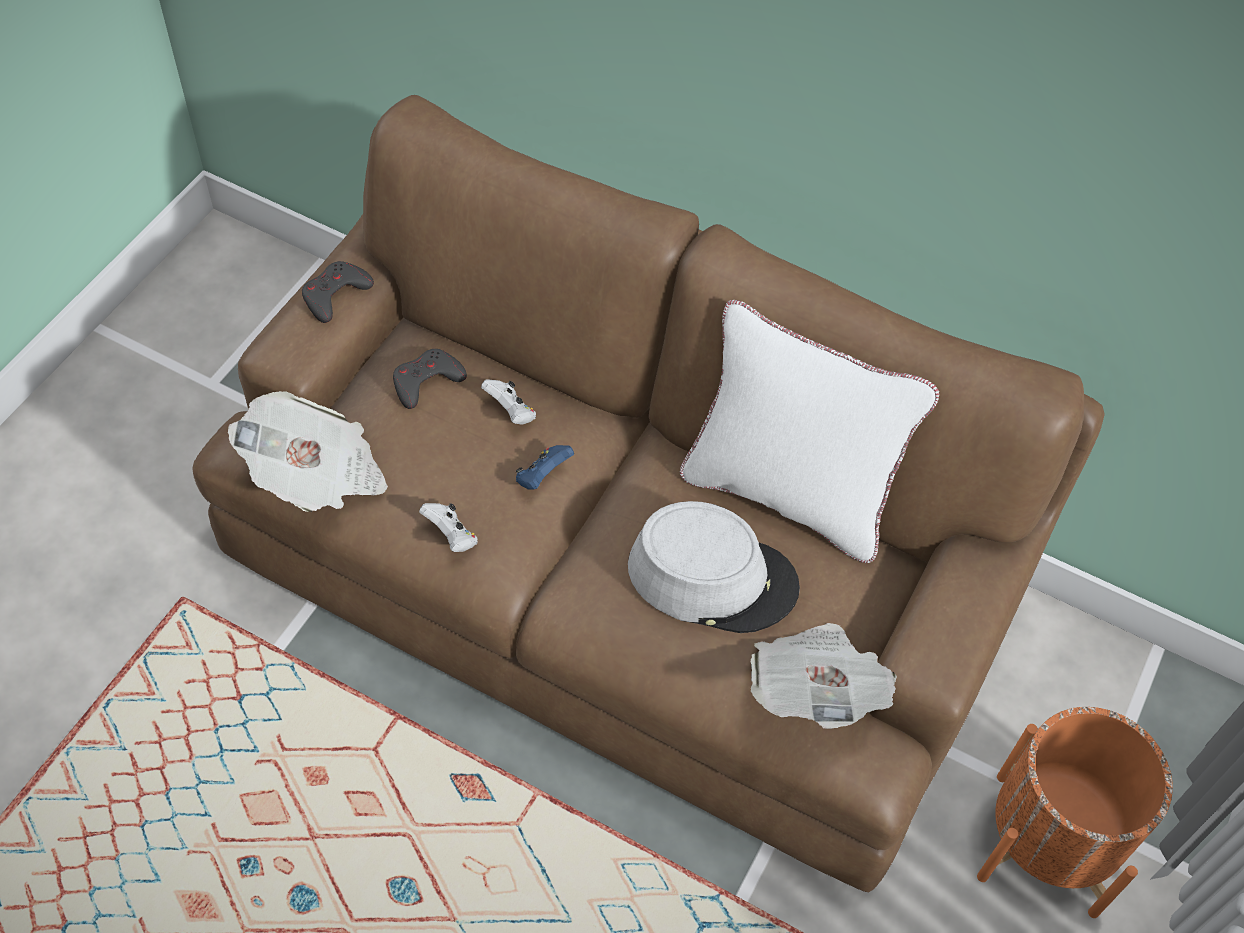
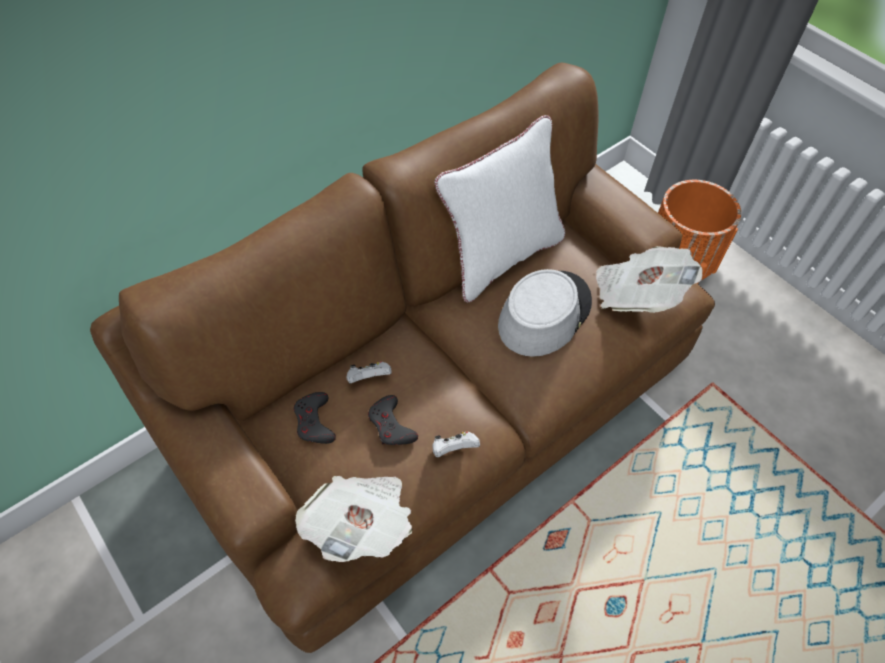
camera: 65 degrees left, 0 degrees up
grey game controller [302,261,374,323] -> grey game controller moved to [368,395,418,445]
blue game controller [516,445,574,490] -> none

